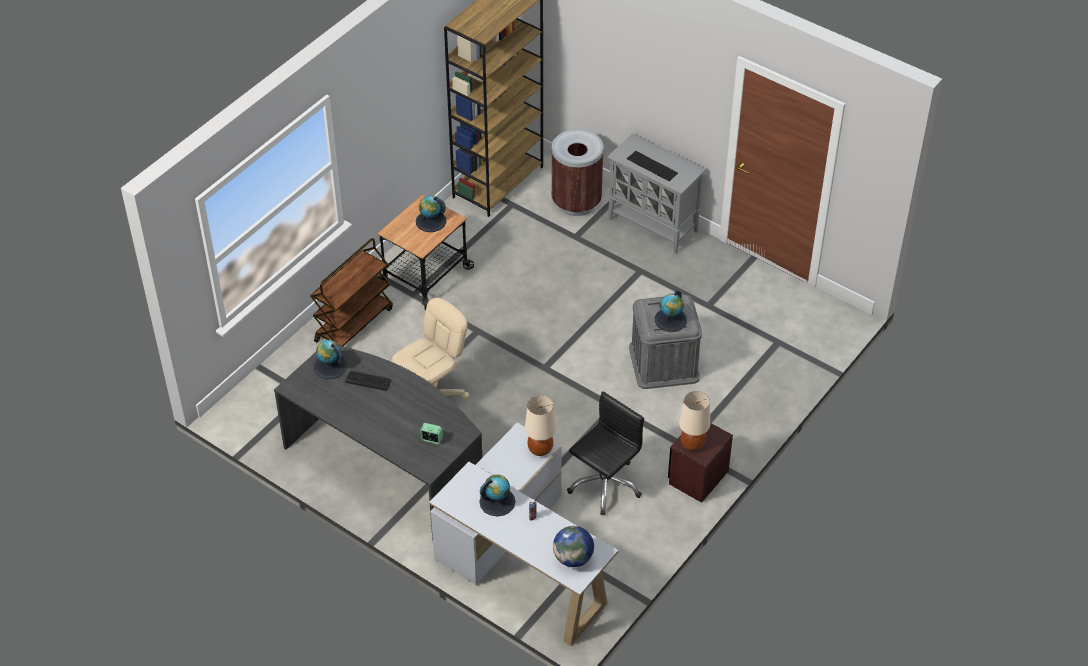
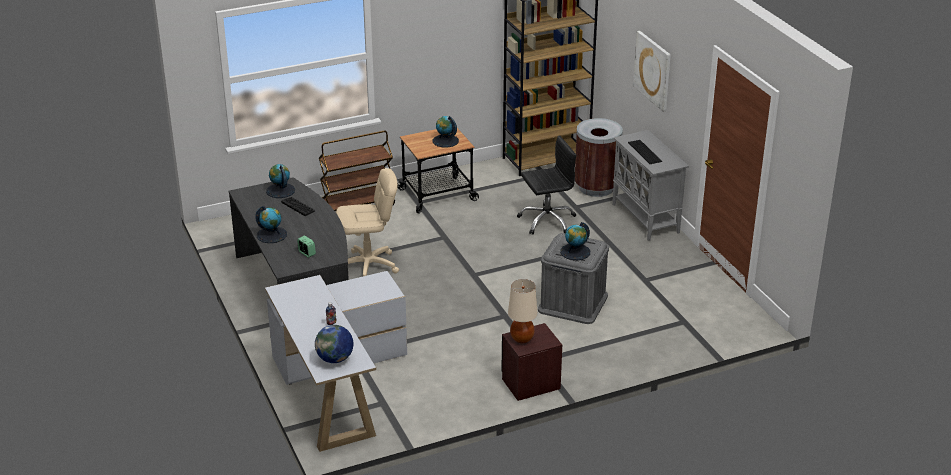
camera: 30 degrees right, 15 degrees down
globe [479,475,515,516] -> globe moved to [255,206,287,243]
beige table lamp [525,395,556,456] -> none
black office chair [567,391,644,515] -> black office chair moved to [517,135,576,235]
none -> picture [633,31,671,112]

